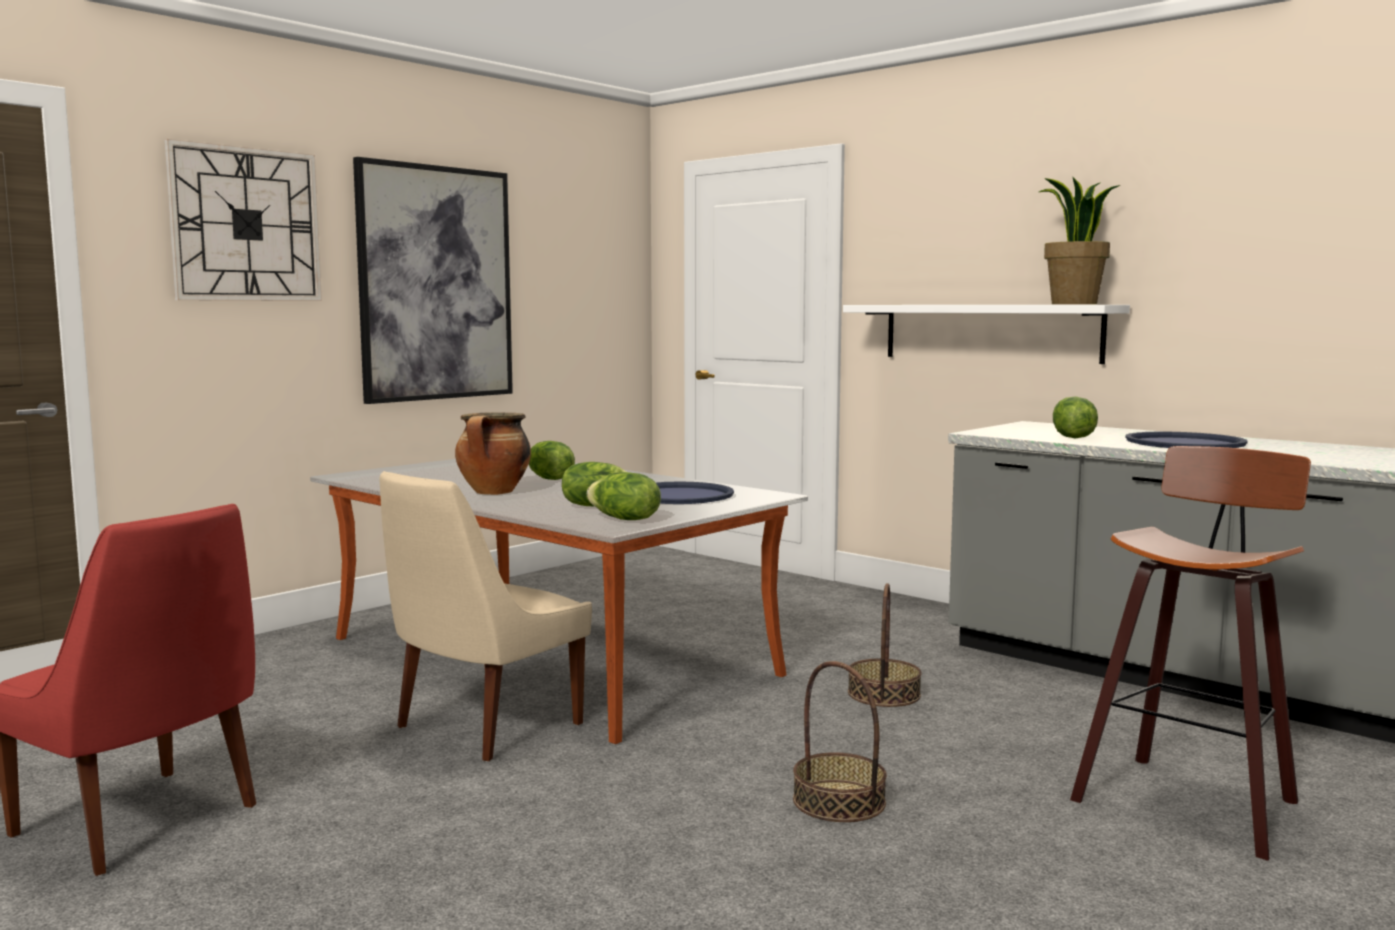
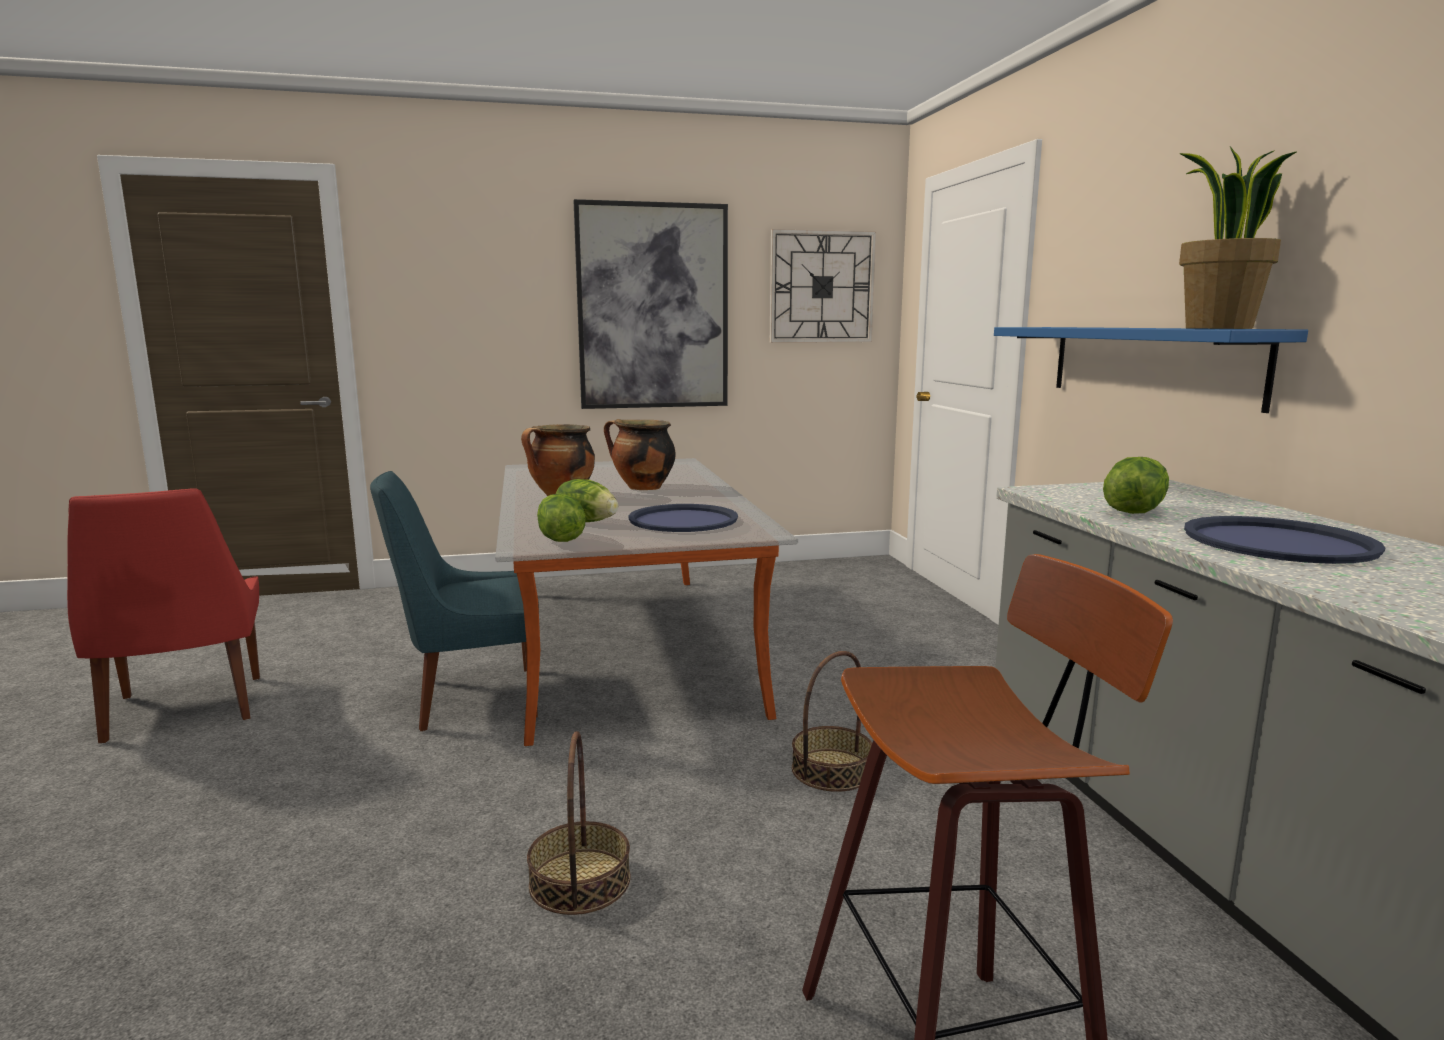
camera: 35 degrees right, 5 degrees up
wall clock [164,139,322,301] -> wall clock moved to [770,229,876,343]
beige chair [380,471,592,762] -> blue chair [370,471,539,731]
lettuce [529,441,575,480] -> cooking pot [604,419,676,490]
white shelf [843,305,1130,364] -> blue shelf [994,327,1308,413]

